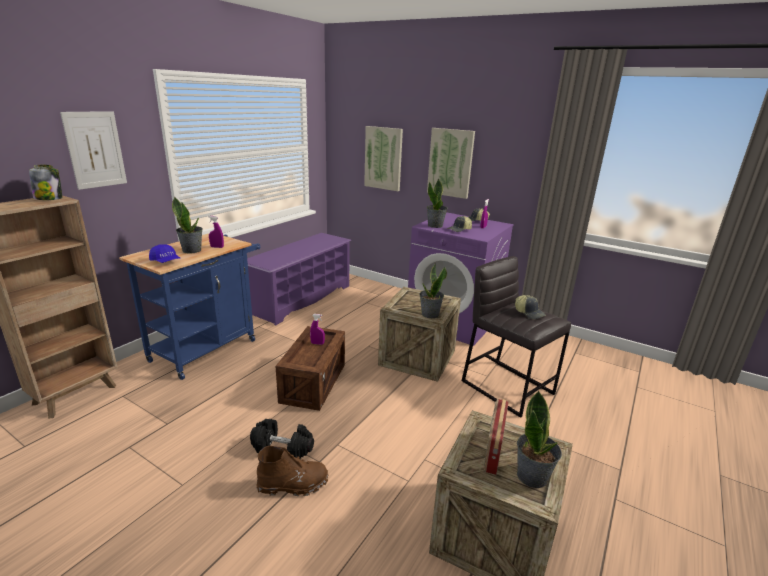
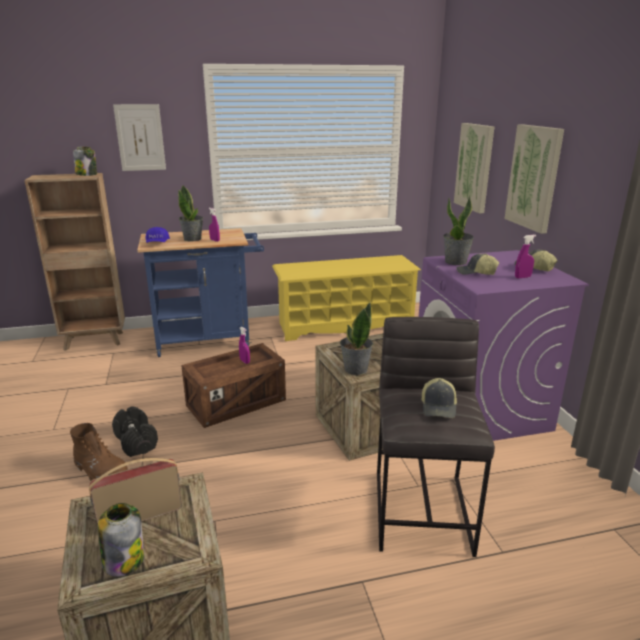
camera: 45 degrees right, 0 degrees up
purple shoe rack [247,233,351,325] -> yellow shoe rack [272,255,421,341]
potted plant [517,391,562,488] -> jar [98,503,144,577]

